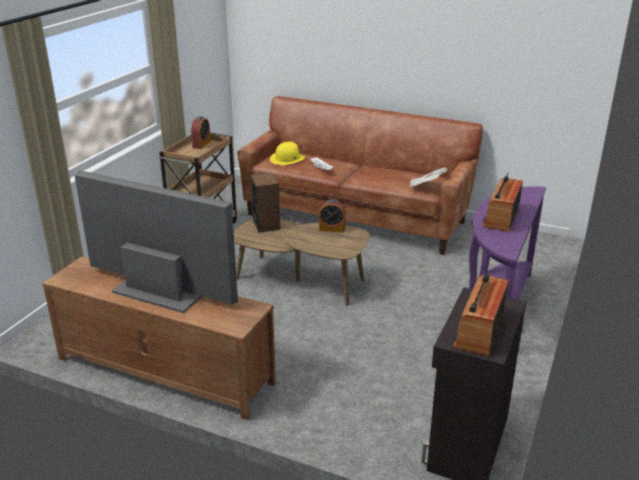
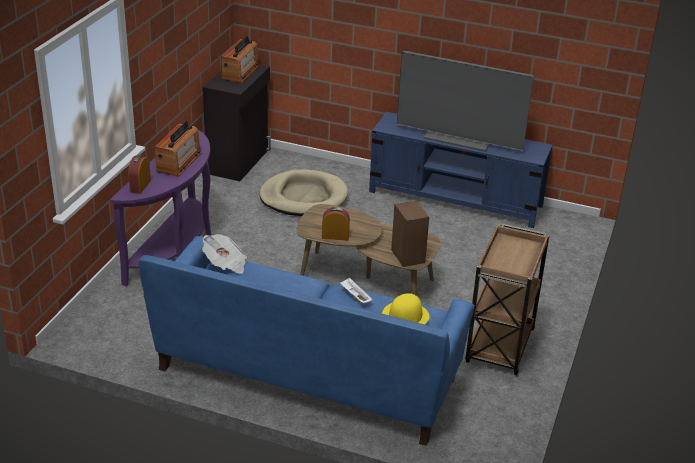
camera: 175 degrees right, 5 degrees up
brown tv stand [42,256,276,420] -> blue tv stand [369,112,553,228]
alarm clock [191,116,211,149] -> alarm clock moved to [128,155,151,194]
brown sofa [237,96,483,255] -> blue sofa [139,236,475,446]
none -> beige dog bed [259,169,348,216]

